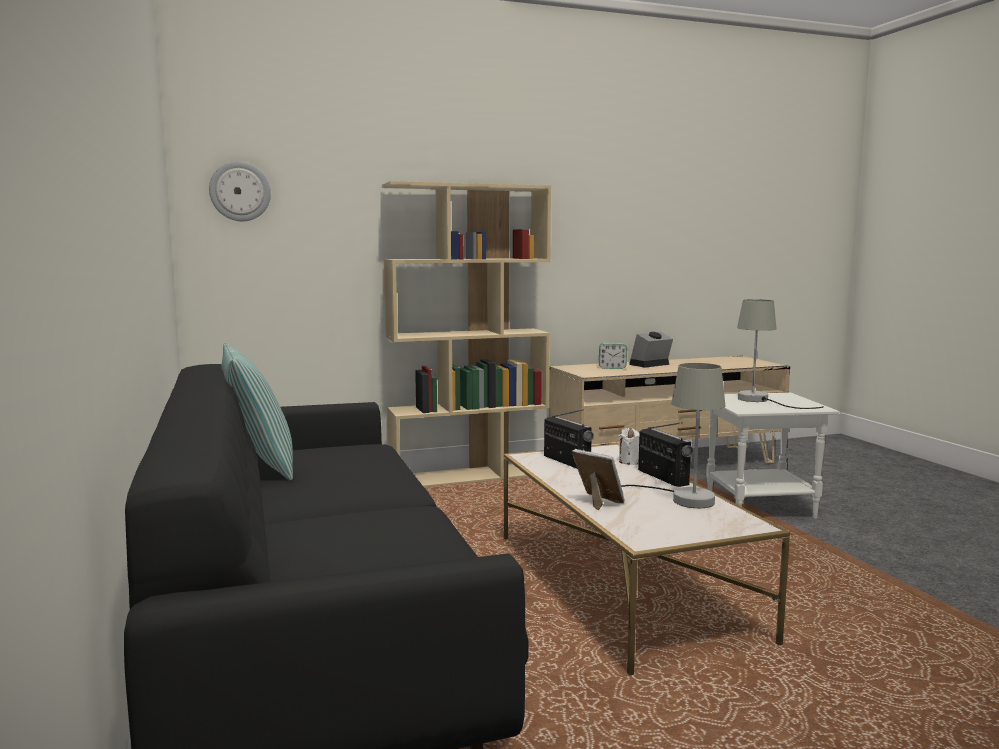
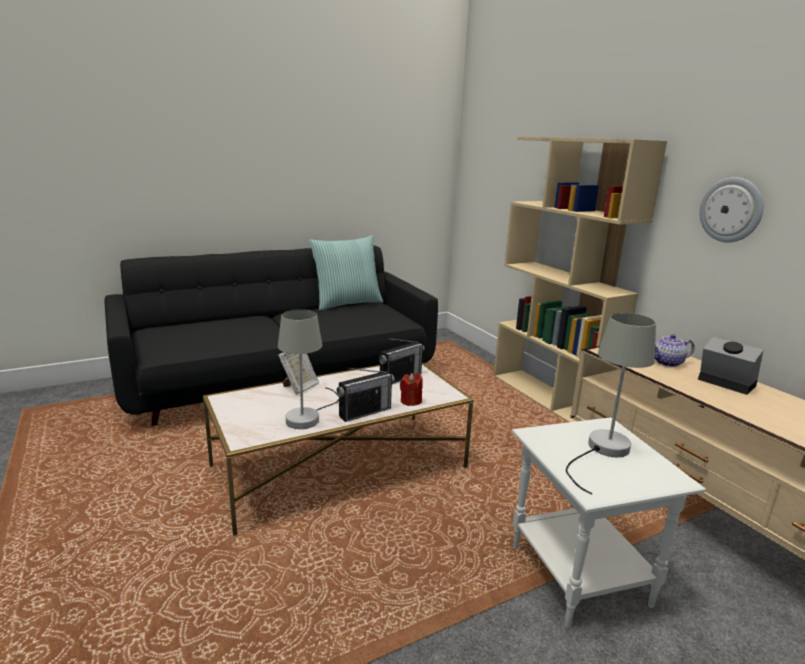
camera: 80 degrees right, 10 degrees up
wall clock [209,161,271,221] -> wall clock moved to [699,177,763,243]
alarm clock [599,343,627,369] -> teapot [655,334,695,367]
white candle [618,428,639,465] -> red candle [400,373,423,406]

